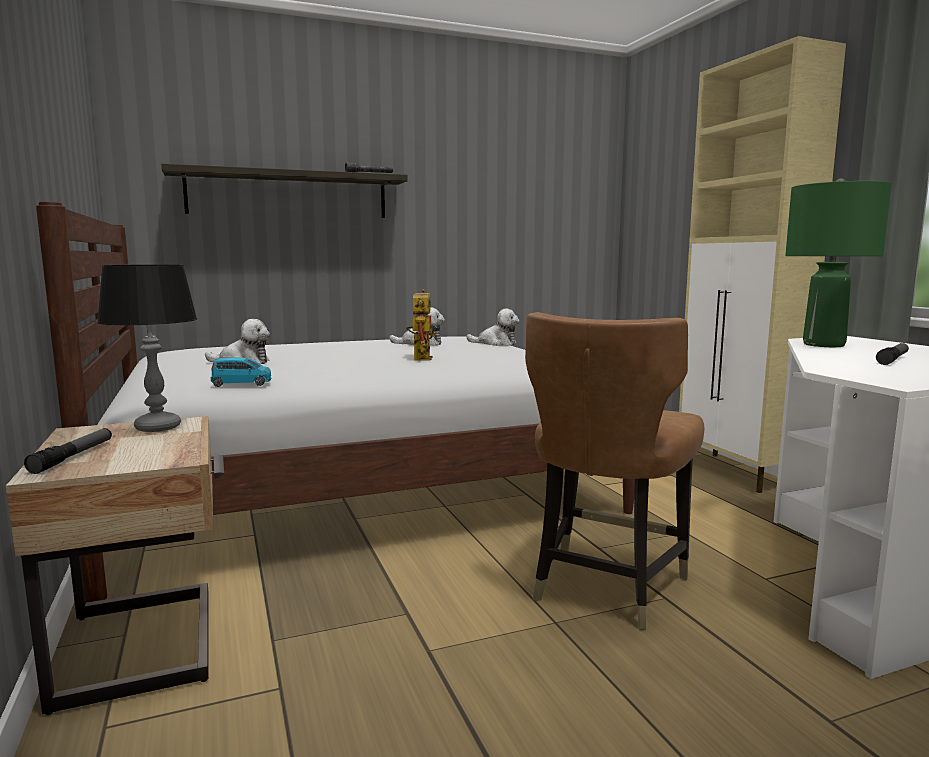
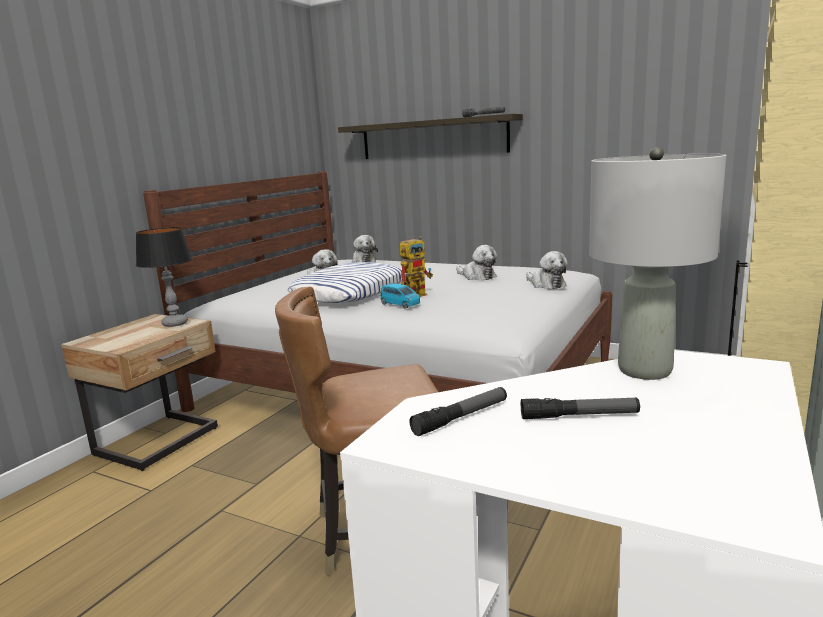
camera: 50 degrees right, 5 degrees up
flashlight [24,428,112,474] -> flashlight moved to [409,387,507,436]
blue toy car [211,357,272,387] -> blue toy car moved to [381,283,420,309]
green table lamp [785,178,892,347] -> grey table lamp [589,147,726,380]
none -> pillow [287,262,408,303]
none -> plush toy [352,235,378,263]

